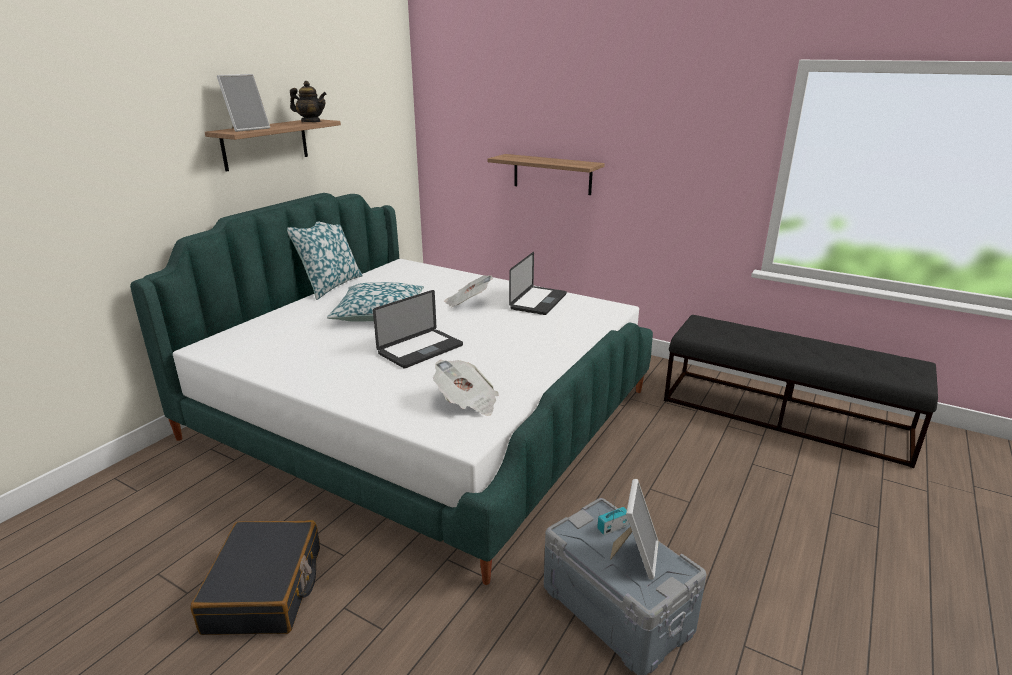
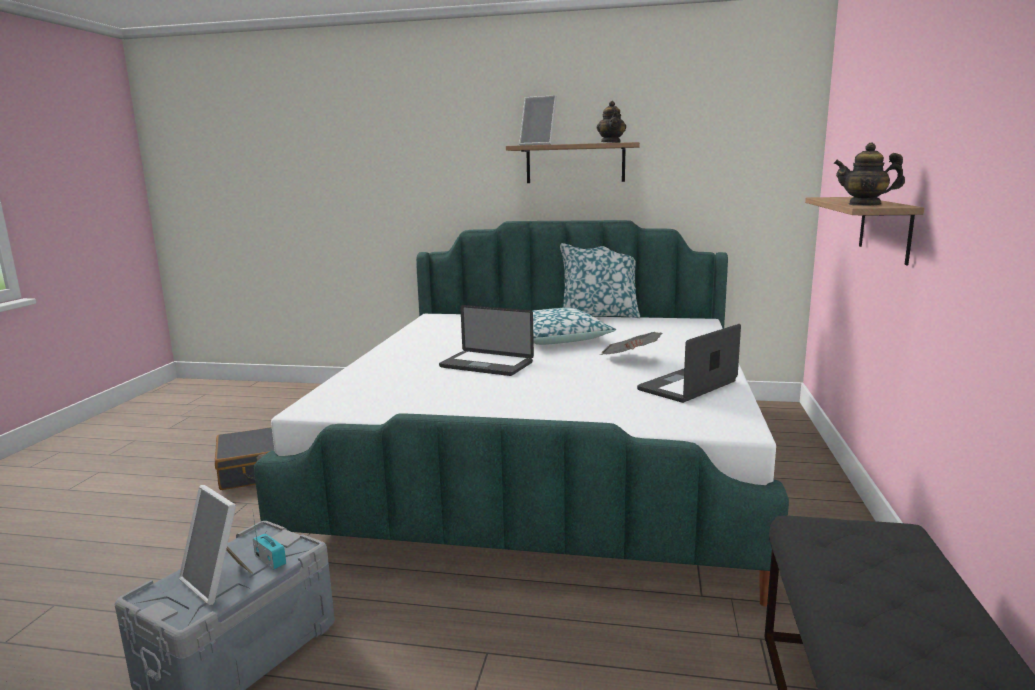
camera: 70 degrees right, 10 degrees down
newspaper [433,360,499,416] -> none
laptop [509,252,567,315] -> laptop turned 135 degrees clockwise [637,324,741,403]
picture frame [610,479,659,580] -> picture frame turned 45 degrees clockwise [179,485,253,605]
none -> teapot [834,143,905,206]

